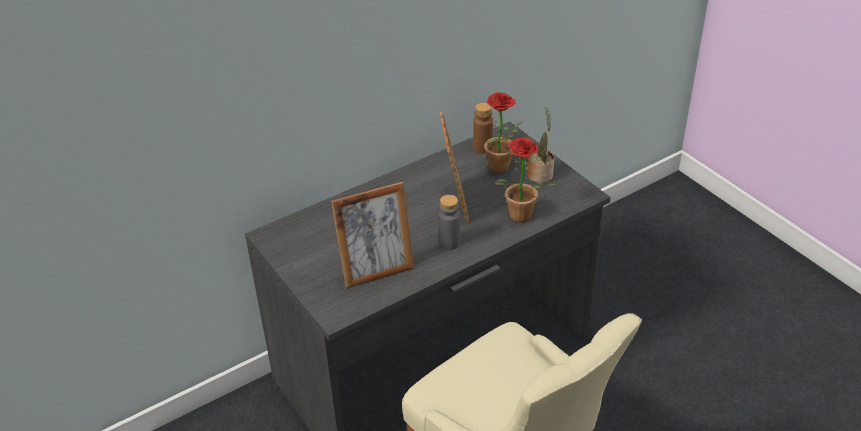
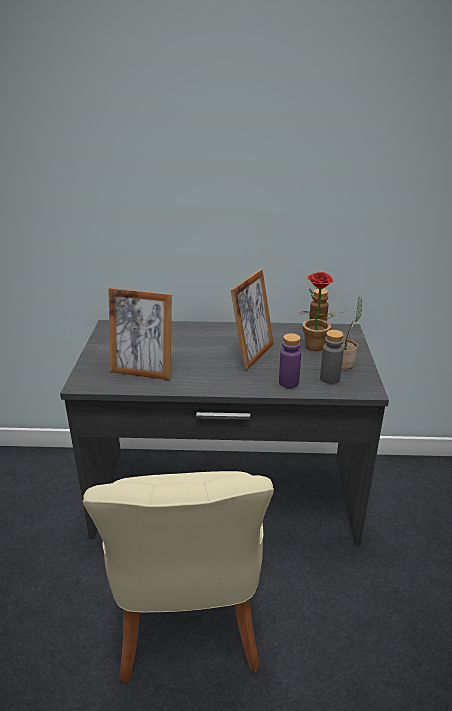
camera: 35 degrees right, 10 degrees down
grey bottle [438,195,460,250] -> grey bottle moved to [320,330,344,384]
potted plant [494,138,555,223] -> purple bottle [279,333,301,388]

